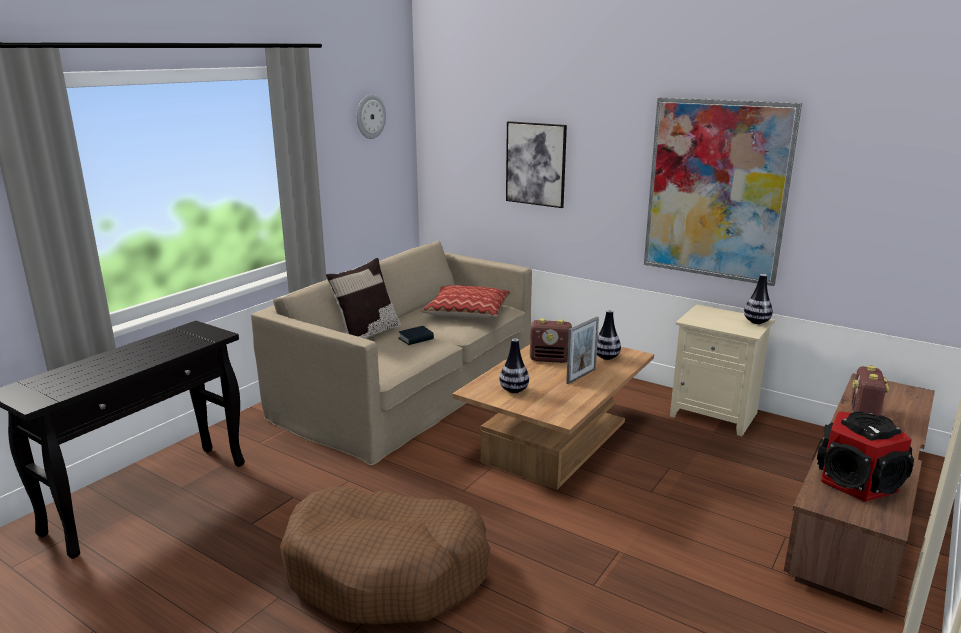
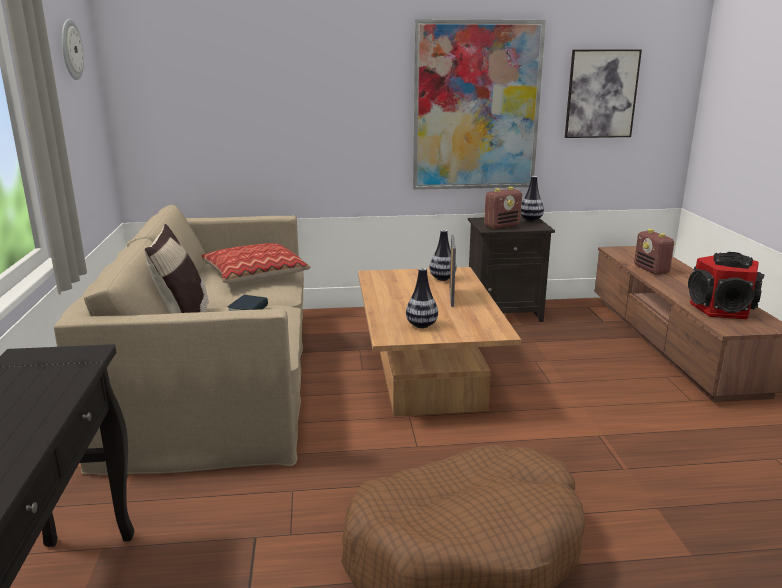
camera: 40 degrees left, 0 degrees up
picture [506,121,567,208] -> picture moved to [565,50,642,138]
radio [530,318,572,363] -> radio moved to [484,187,522,229]
beige nightstand [670,304,775,436] -> black nightstand [468,216,555,322]

